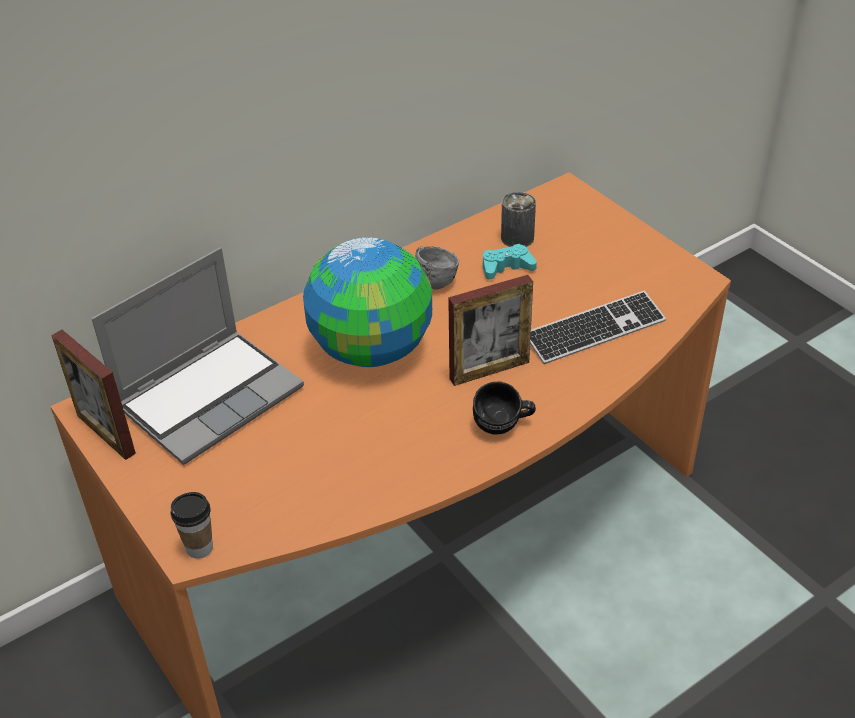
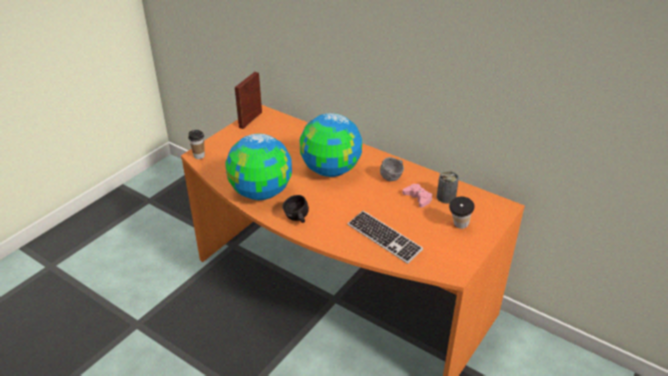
camera: 70 degrees right, 5 degrees down
laptop [91,247,304,465] -> none
picture frame [448,275,533,386] -> none
turquoise game controller [483,244,537,280] -> pink game controller [402,184,432,208]
none -> globe [225,134,292,200]
none -> cup [449,196,474,229]

